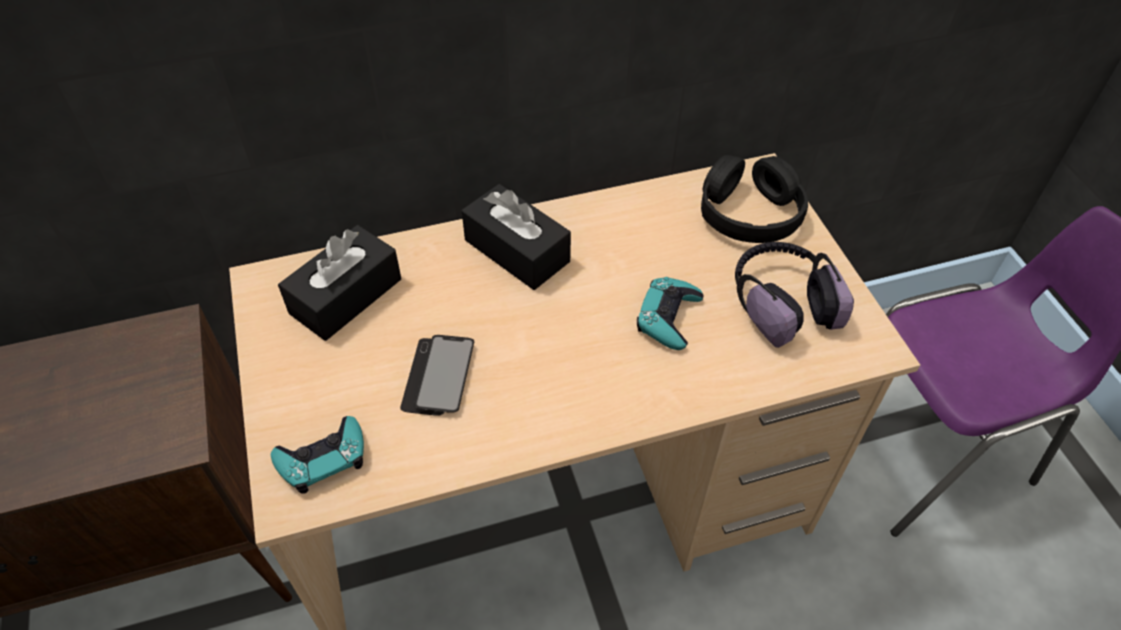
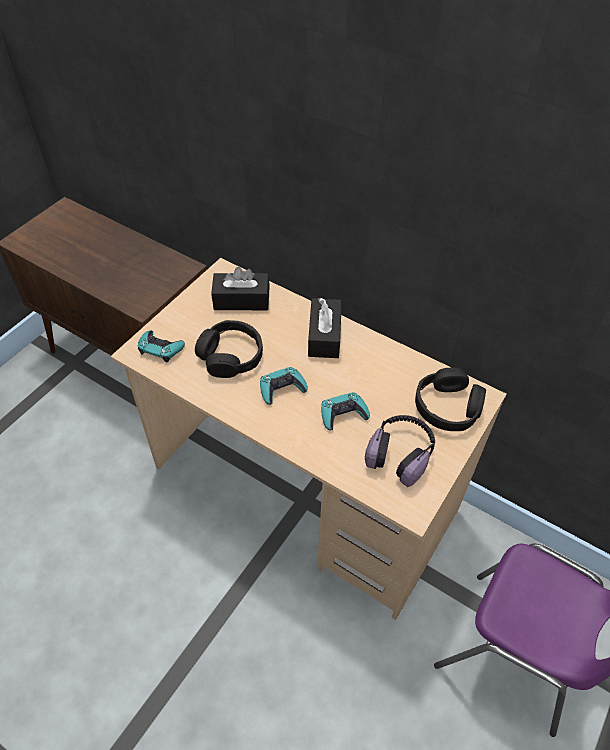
camera: 50 degrees right, 0 degrees up
phone [400,335,474,415] -> black headphones [195,320,263,378]
none -> turquoise game controller [260,367,308,405]

